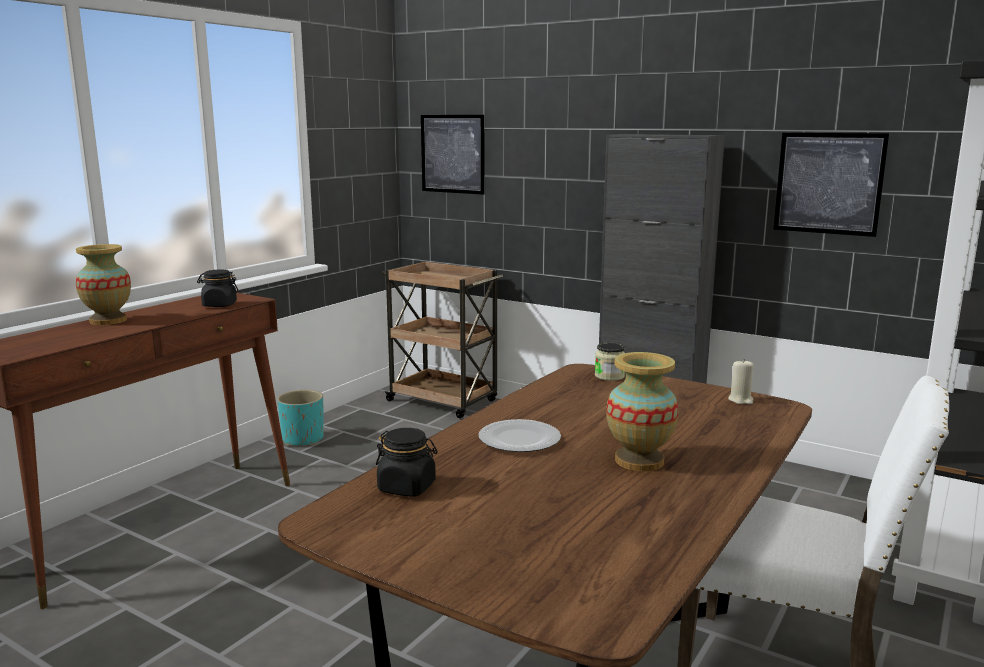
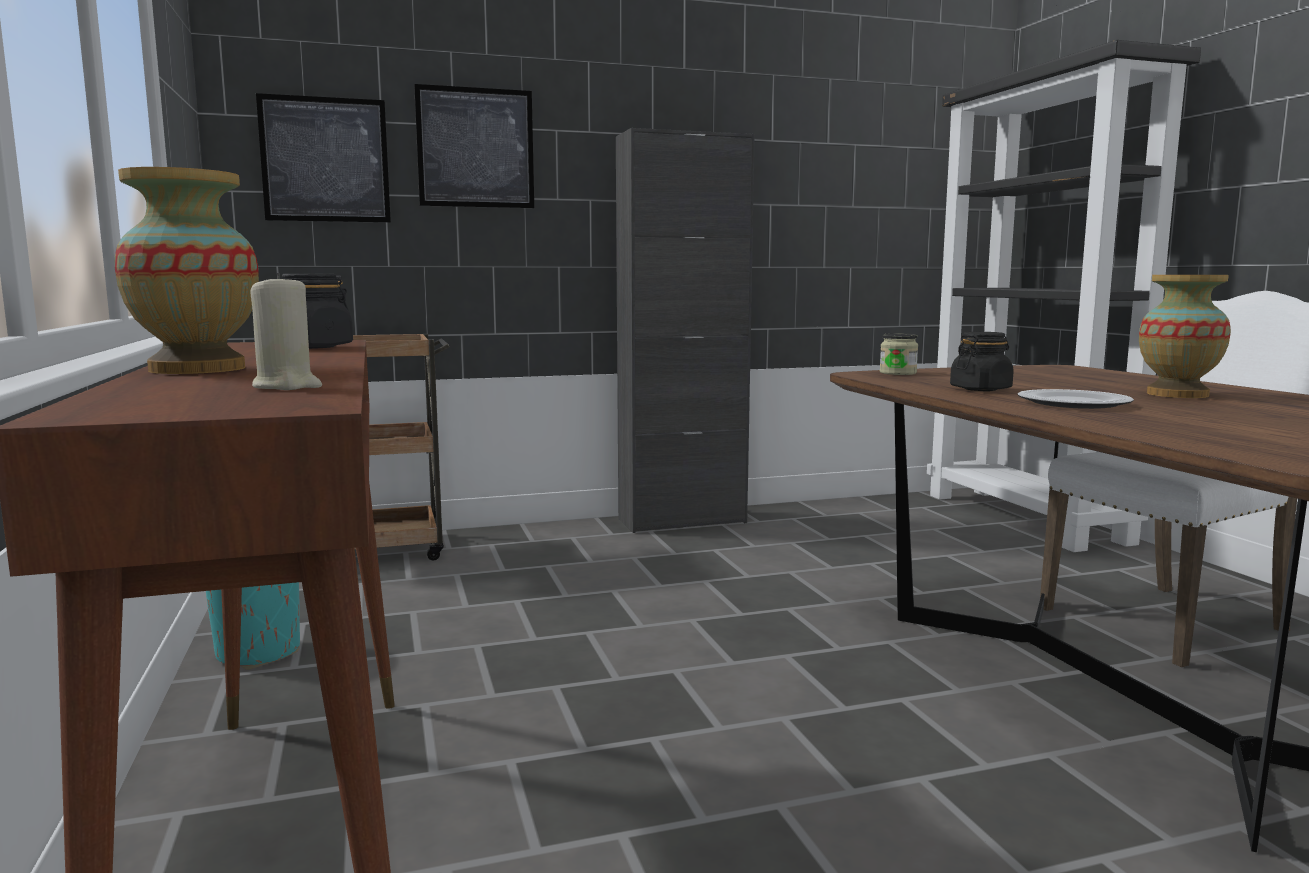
camera: 50 degrees left, 5 degrees down
black jar [376,428,438,497] -> black jar moved to [950,332,1014,391]
beige candle [728,359,754,404] -> beige candle moved to [250,273,322,390]
picture [773,133,889,237] -> picture moved to [414,84,534,208]

